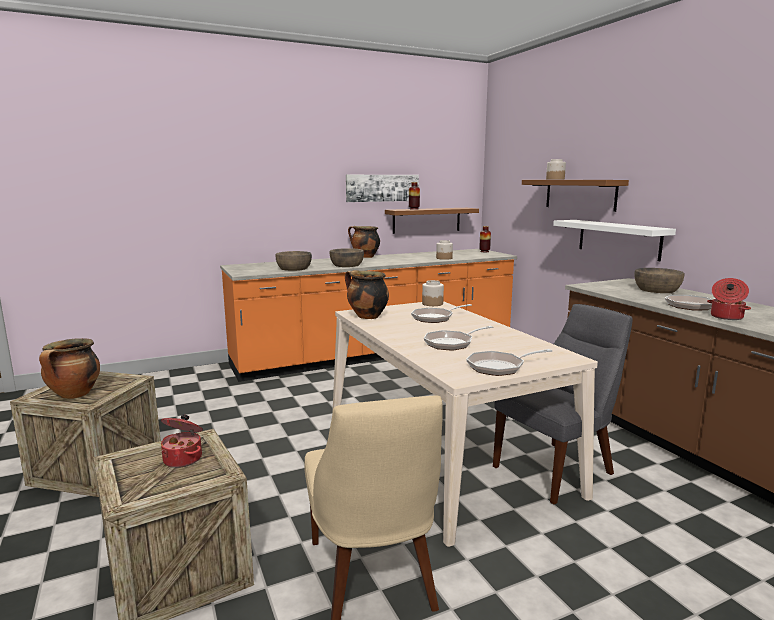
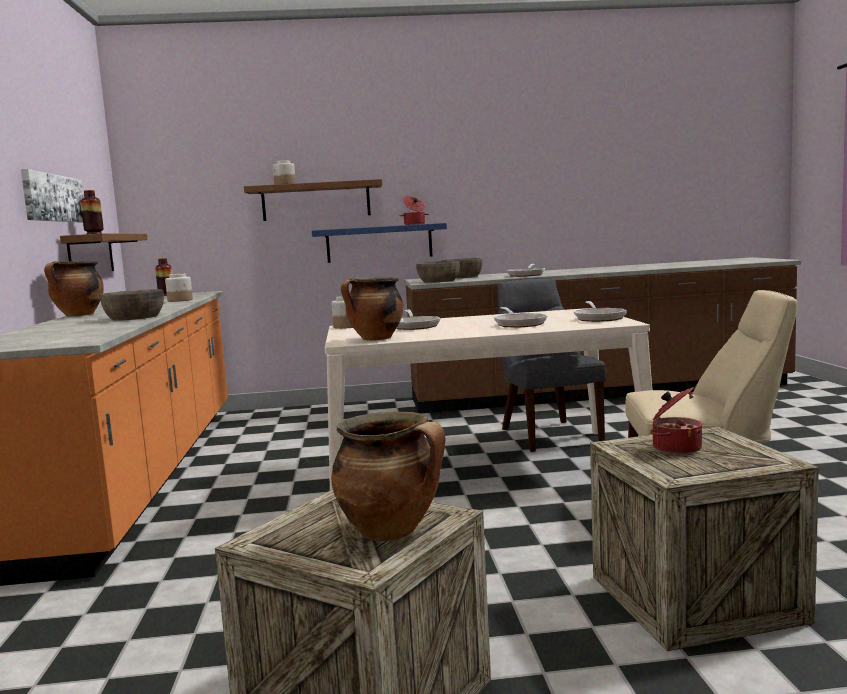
camera: 70 degrees left, 5 degrees down
brown bowl [276,251,312,271] -> brown bowl moved to [416,261,460,283]
white shelf [553,220,676,261] -> blue shelf [312,223,447,263]
cooking pot [707,278,751,320] -> cooking pot moved to [399,196,429,225]

